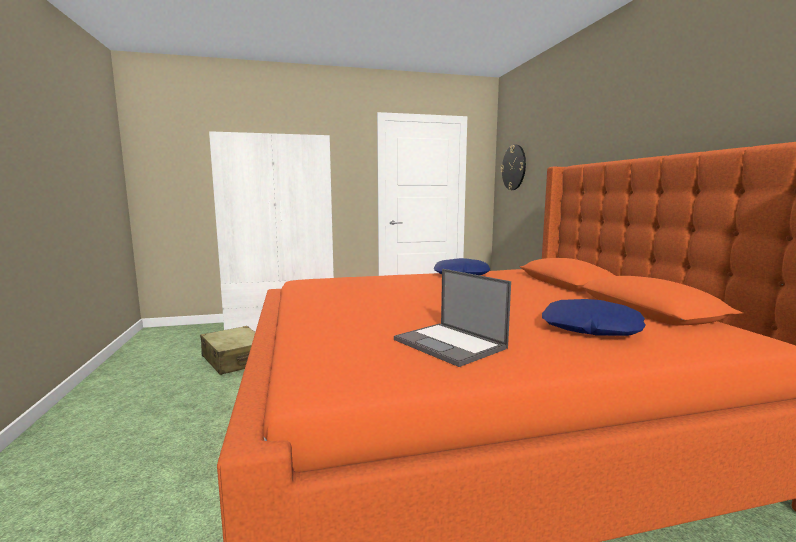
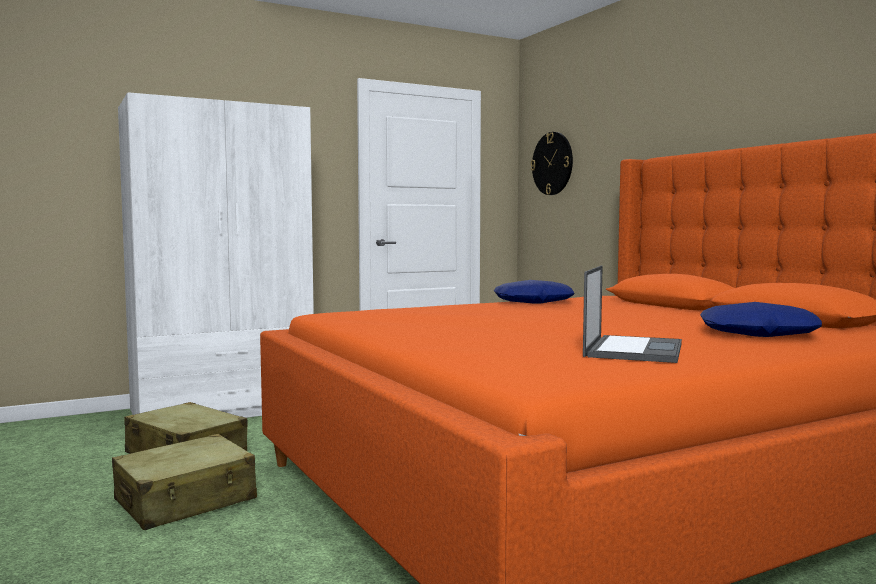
camera: 15 degrees left, 5 degrees down
laptop [394,269,511,367] -> laptop turned 105 degrees counterclockwise [583,266,682,363]
none -> beige suitcase [112,434,257,530]

